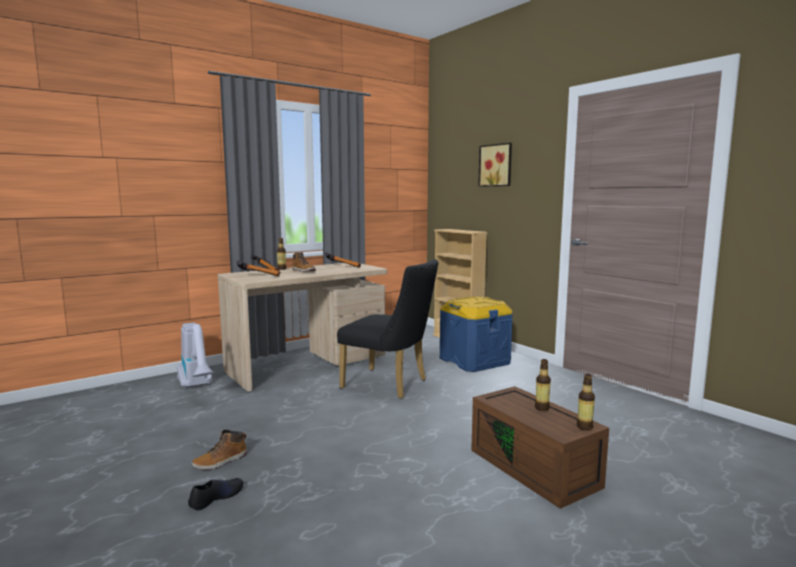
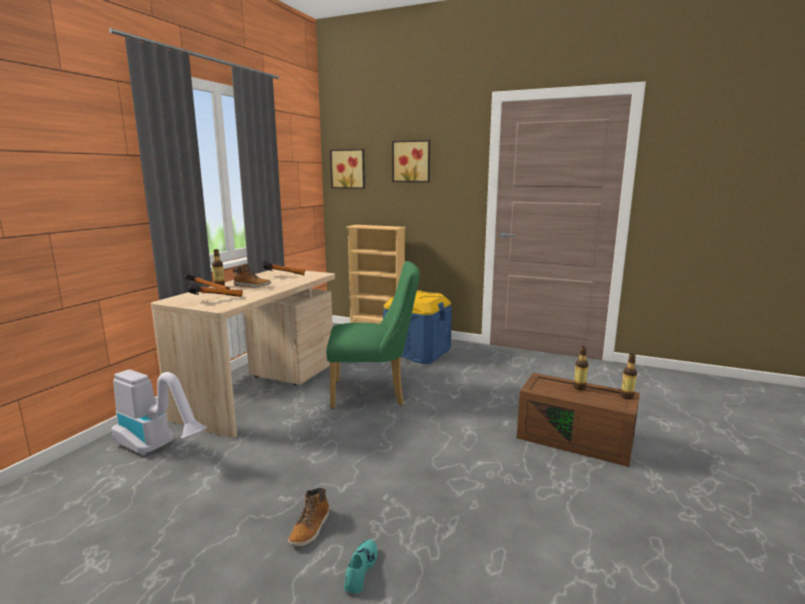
camera: 30 degrees left, 5 degrees up
black shoe [188,478,244,510] -> turquoise shoe [344,539,378,593]
black chair [337,259,439,399] -> green chair [326,261,420,409]
none -> picture [330,149,365,189]

